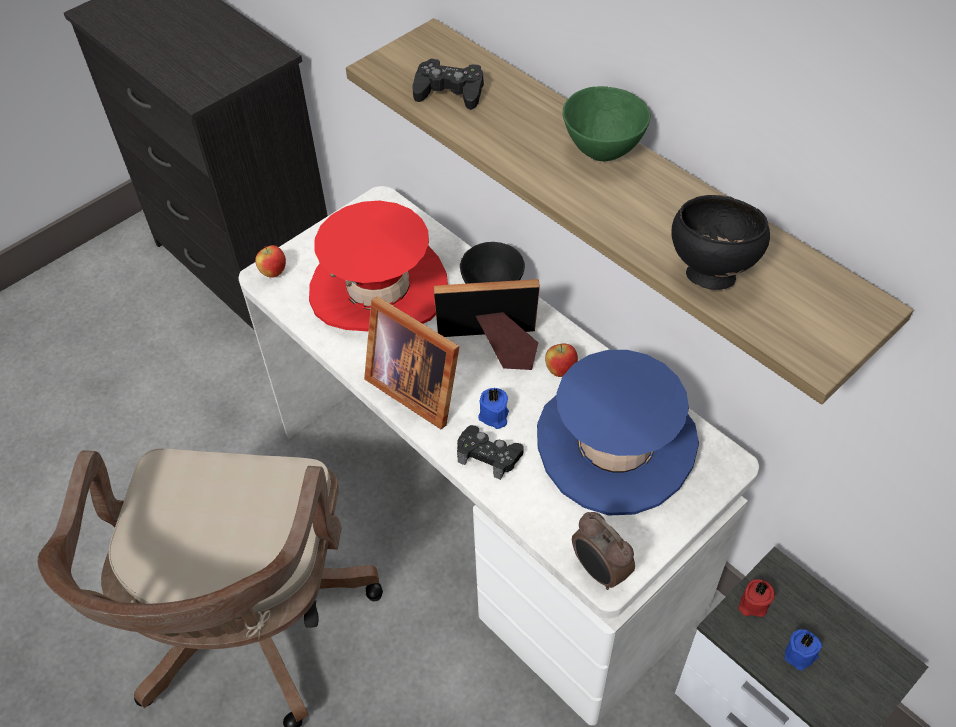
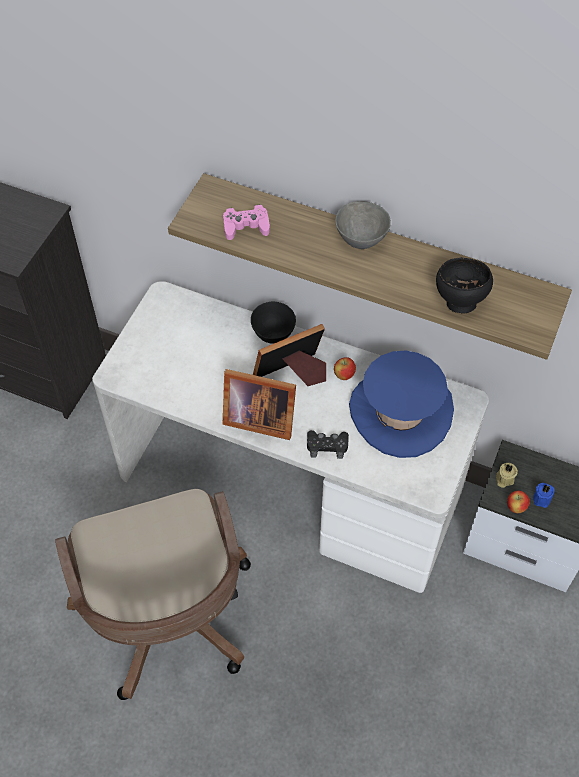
camera: 25 degrees left, 5 degrees up
apple [255,245,286,278] -> apple moved to [507,491,530,513]
red hat [309,201,448,331] -> none
black game controller [412,58,484,110] -> pink game controller [223,204,270,240]
blue candle [478,387,509,429] -> none
green bowl [562,86,651,161] -> grey bowl [335,201,391,249]
alarm clock [572,512,635,590] -> none
red candle [738,579,775,617] -> beige candle [496,463,518,488]

